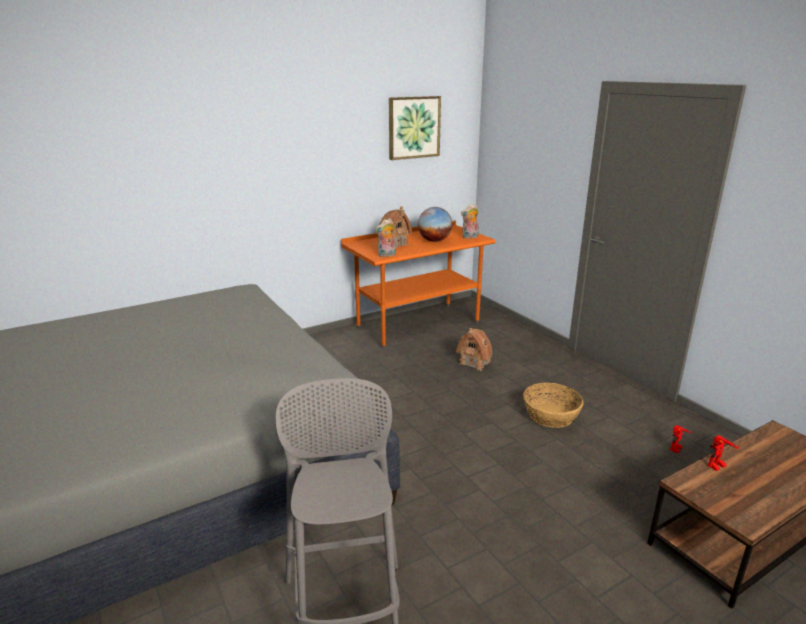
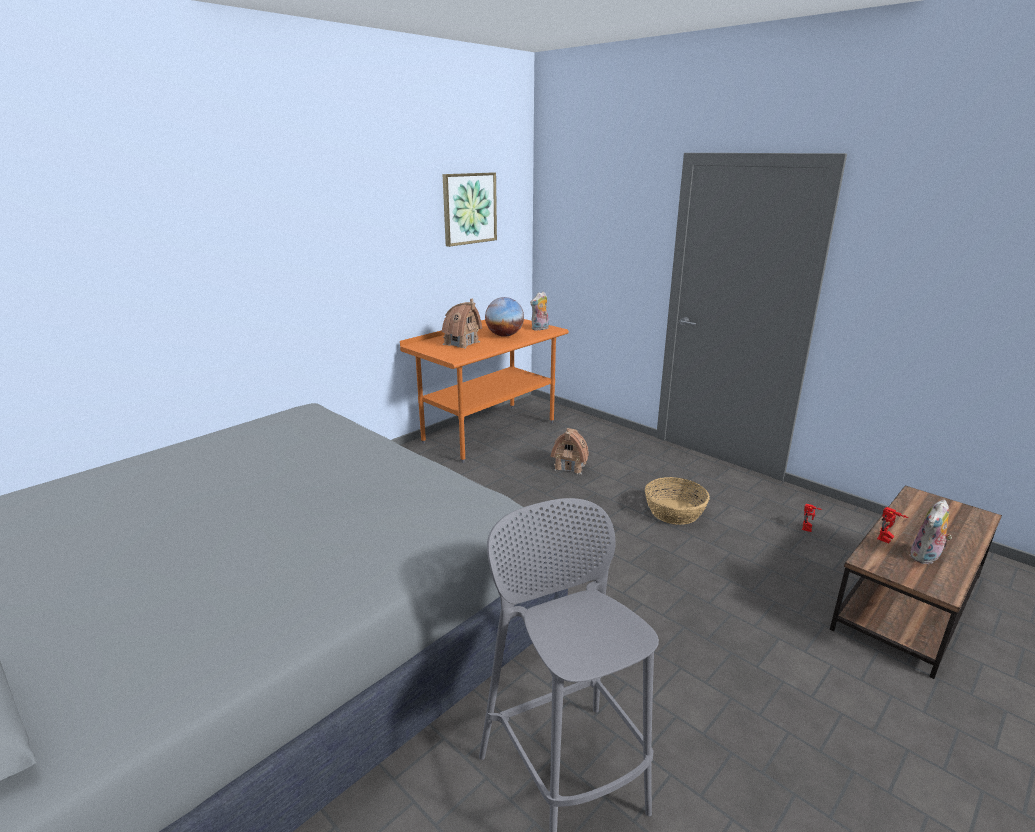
camera: 15 degrees left, 0 degrees up
plush toy [375,219,396,257] -> plush toy moved to [909,499,952,565]

